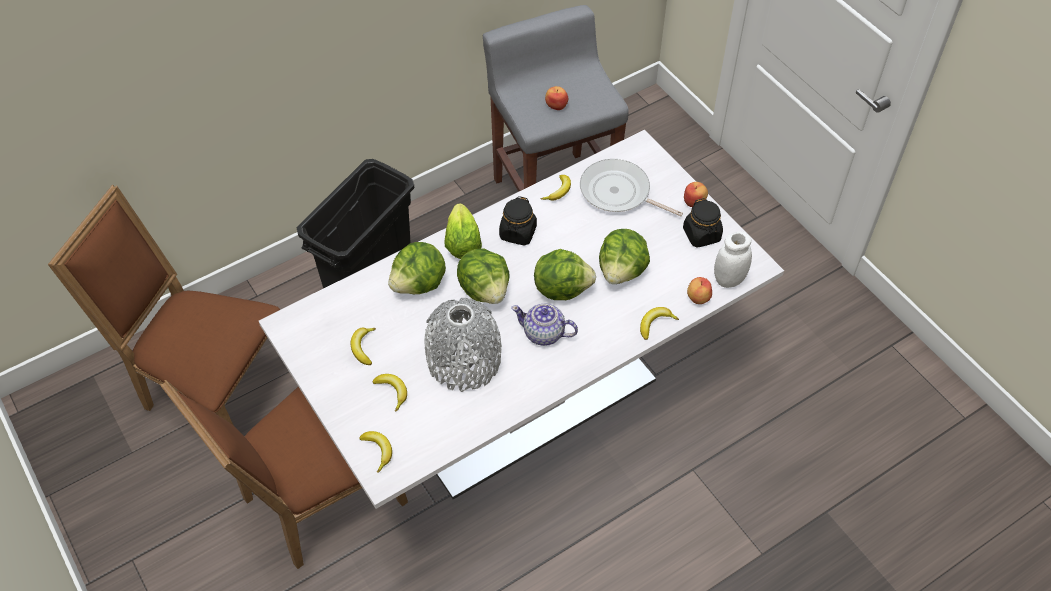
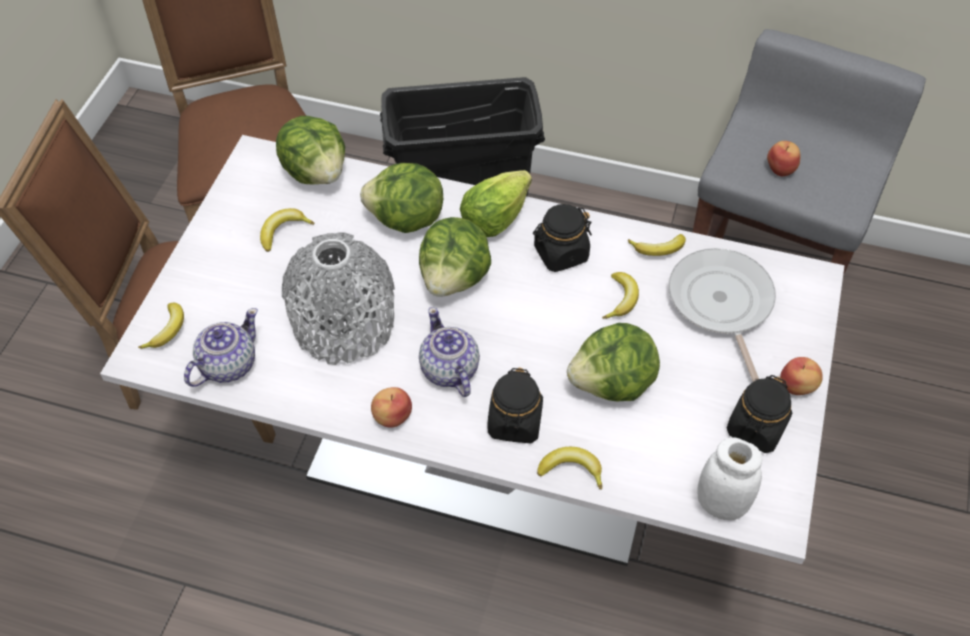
camera: 50 degrees right, 0 degrees up
banana [373,374,407,412] -> banana moved to [603,272,639,319]
lettuce [534,249,596,300] -> lettuce moved to [276,116,345,184]
apple [687,277,712,304] -> apple moved to [371,387,412,428]
none -> teapot [184,308,258,387]
none -> black jar [488,368,543,443]

